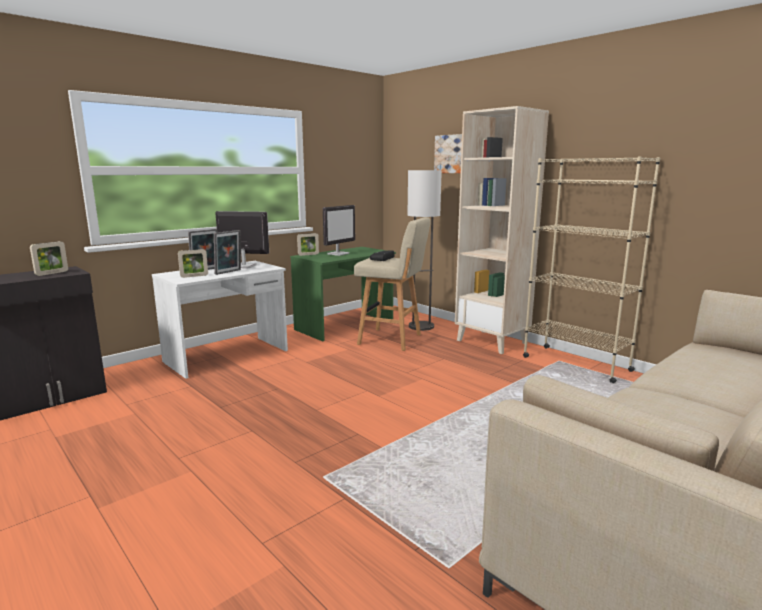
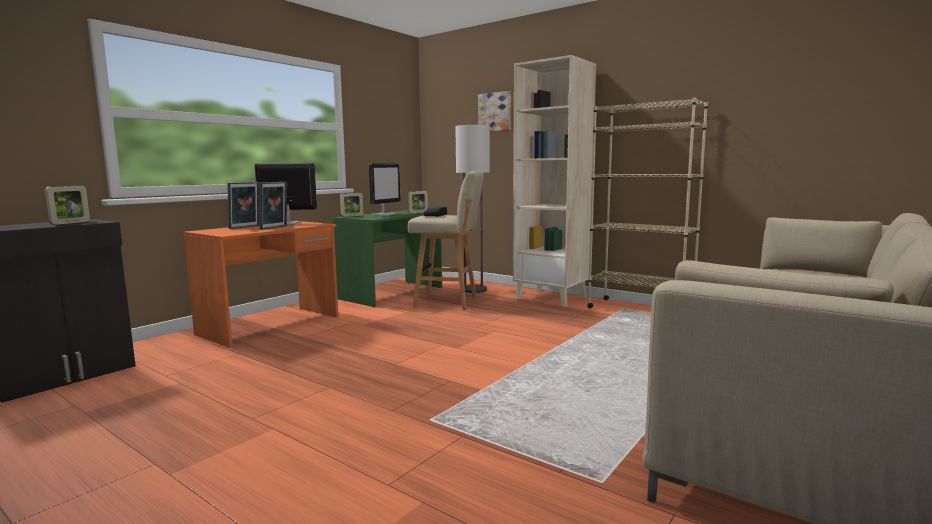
camera: 10 degrees left, 5 degrees down
white desk [152,261,288,379] -> orange desk [183,221,339,348]
picture frame [178,249,208,278] -> picture frame moved to [408,191,428,213]

